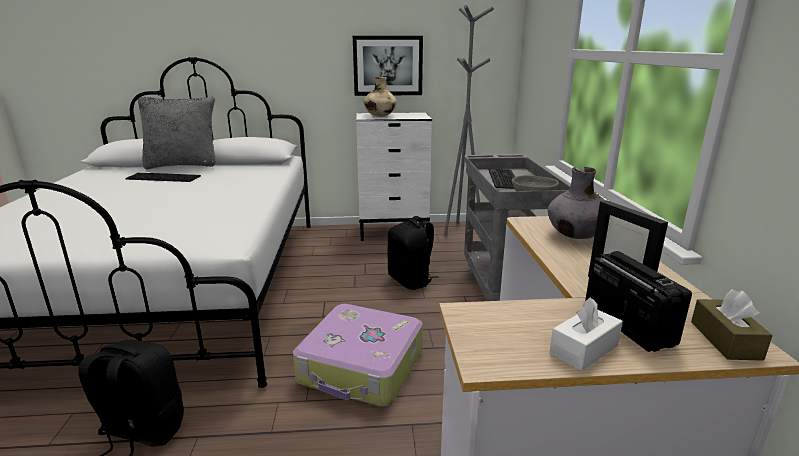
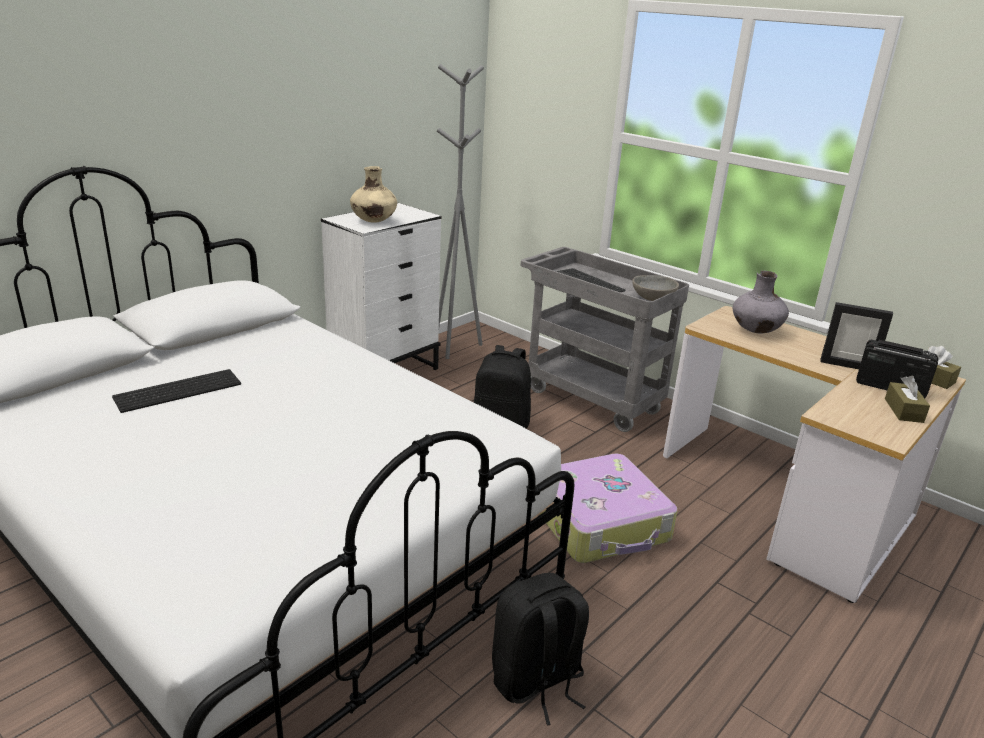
camera: 45 degrees left, 5 degrees up
grey pillow [138,97,216,169] -> none
picture [353,36,423,96] -> none
white tissue box [550,297,623,371] -> brown tissue box [885,376,930,423]

